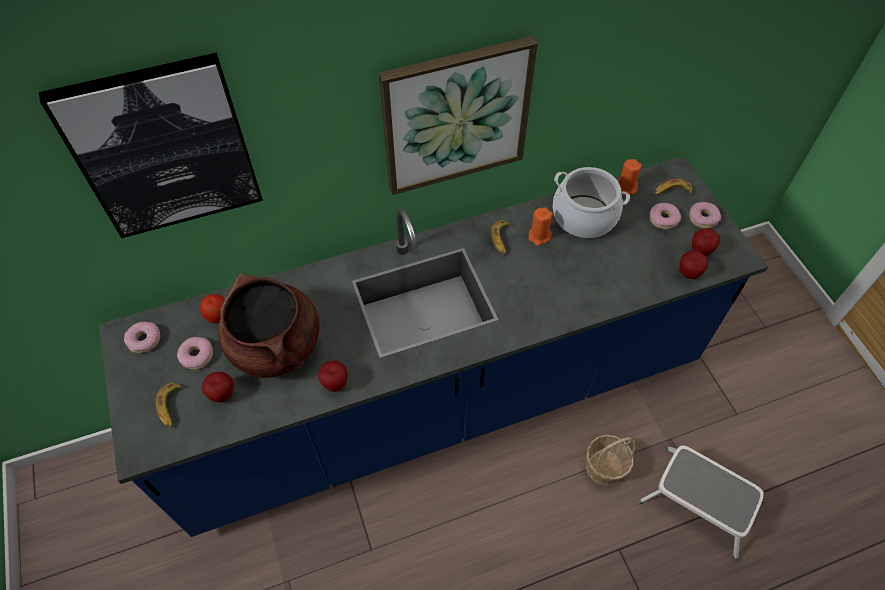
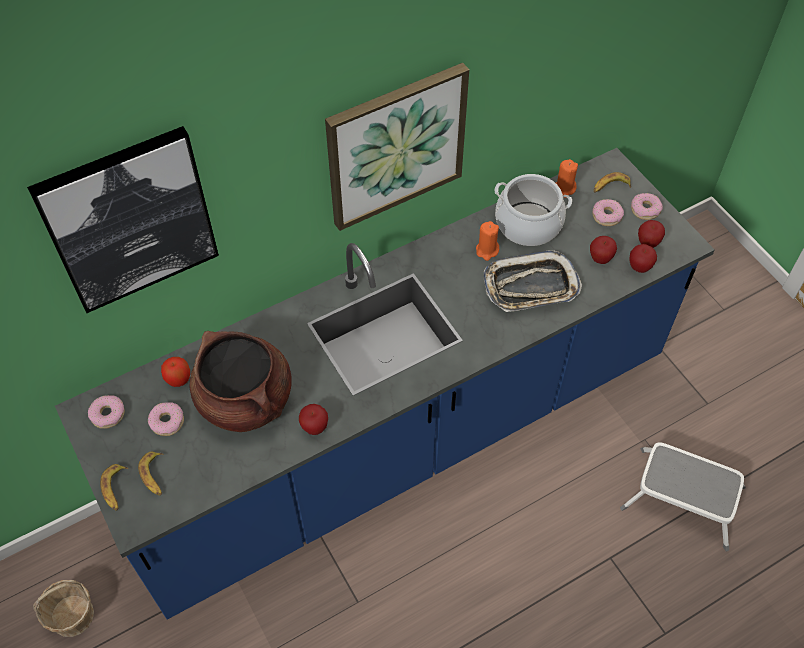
camera: 10 degrees left, 0 degrees up
apple [202,372,234,403] -> apple moved to [590,236,617,264]
banana [491,220,513,255] -> banana moved to [100,464,128,510]
basket [586,435,635,486] -> basket moved to [33,580,94,637]
none -> tray [484,250,582,312]

